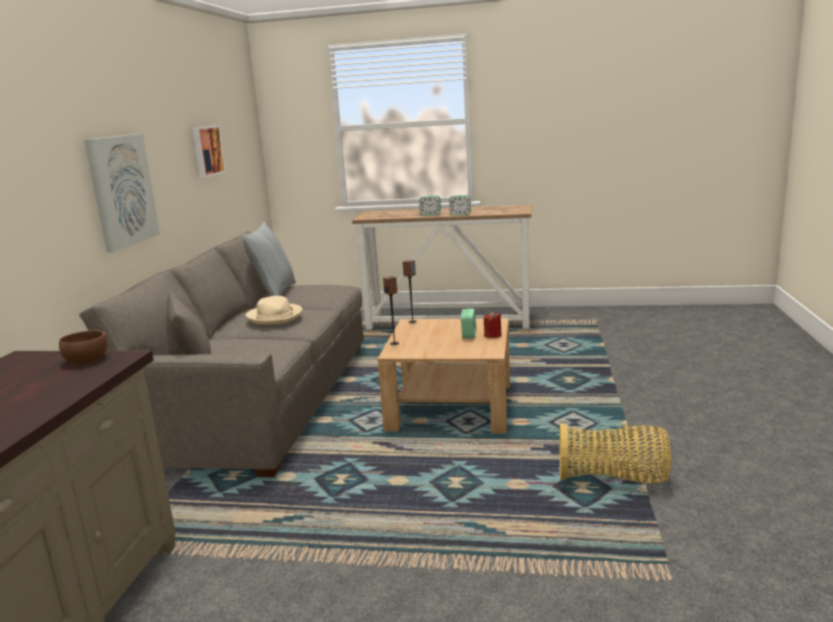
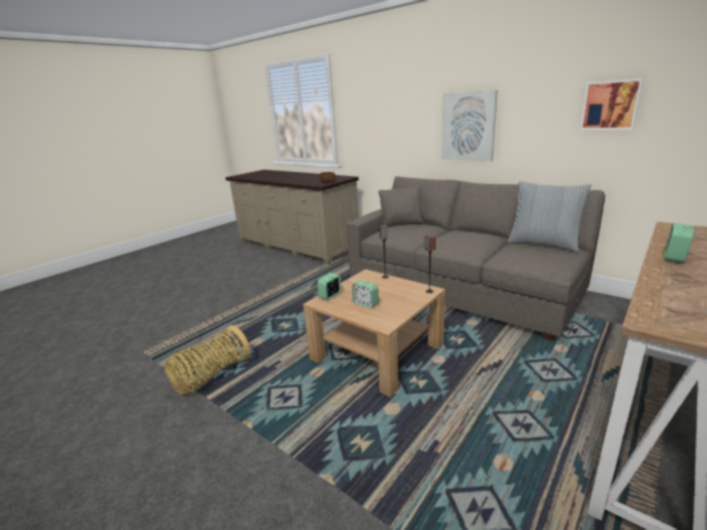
camera: 120 degrees right, 5 degrees up
beige hat [246,296,303,325] -> none
alarm clock [449,195,471,215] -> alarm clock moved to [318,273,341,300]
red candle [484,311,502,338] -> none

